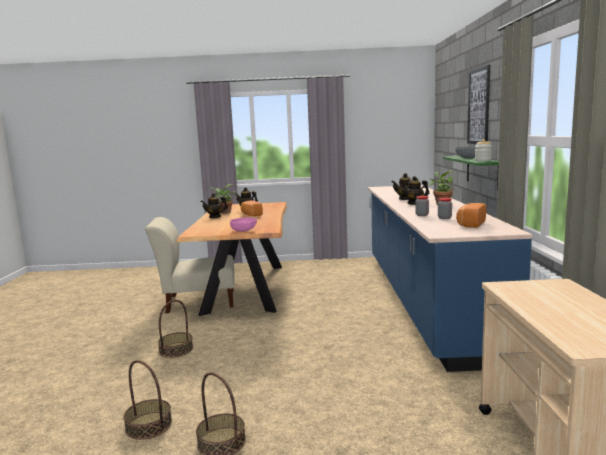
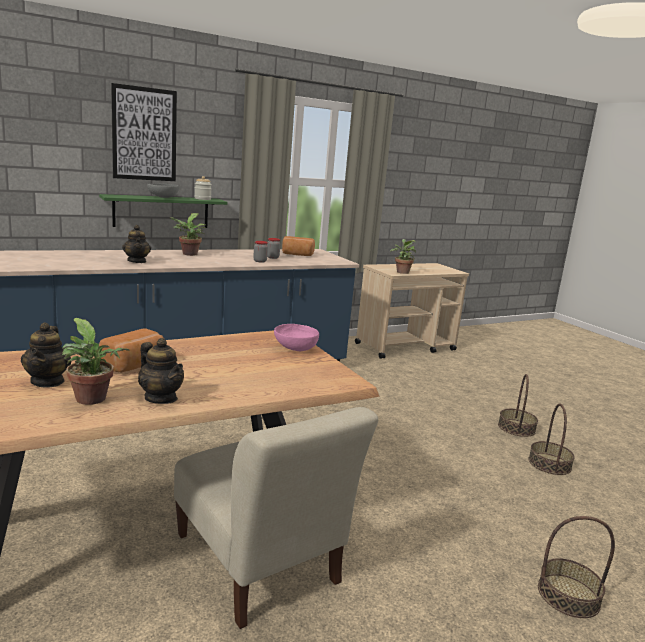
camera: 120 degrees left, 5 degrees up
basket [158,300,193,358] -> basket moved to [538,516,615,618]
teapot [400,176,429,205] -> none
none -> potted plant [390,239,416,274]

